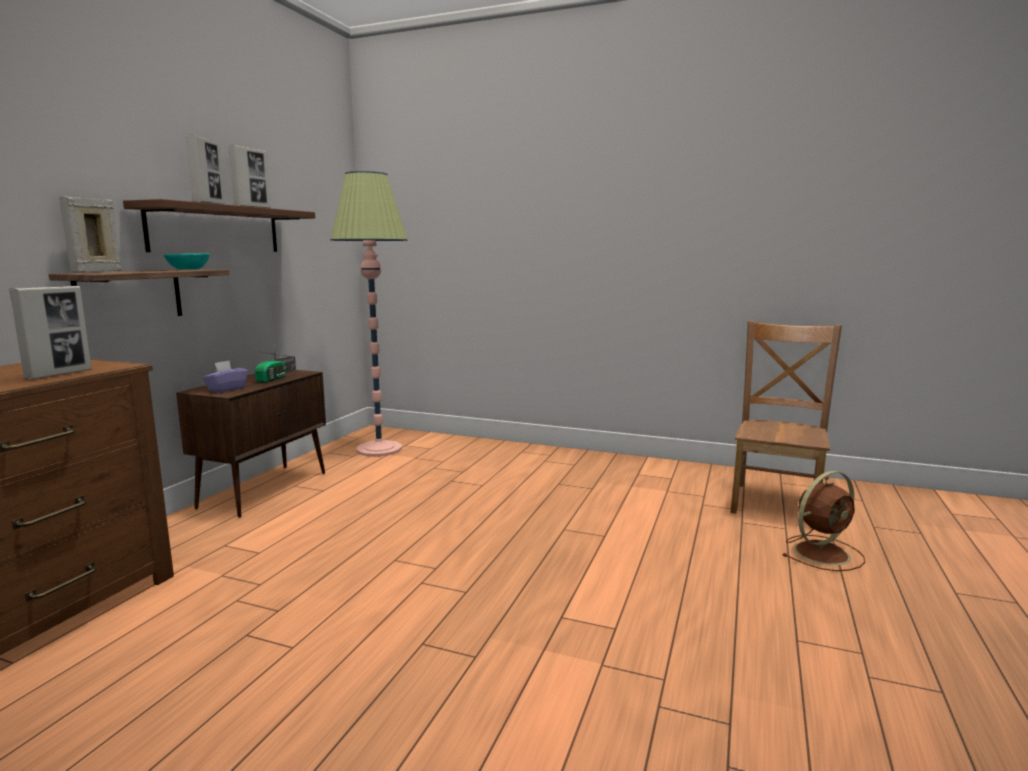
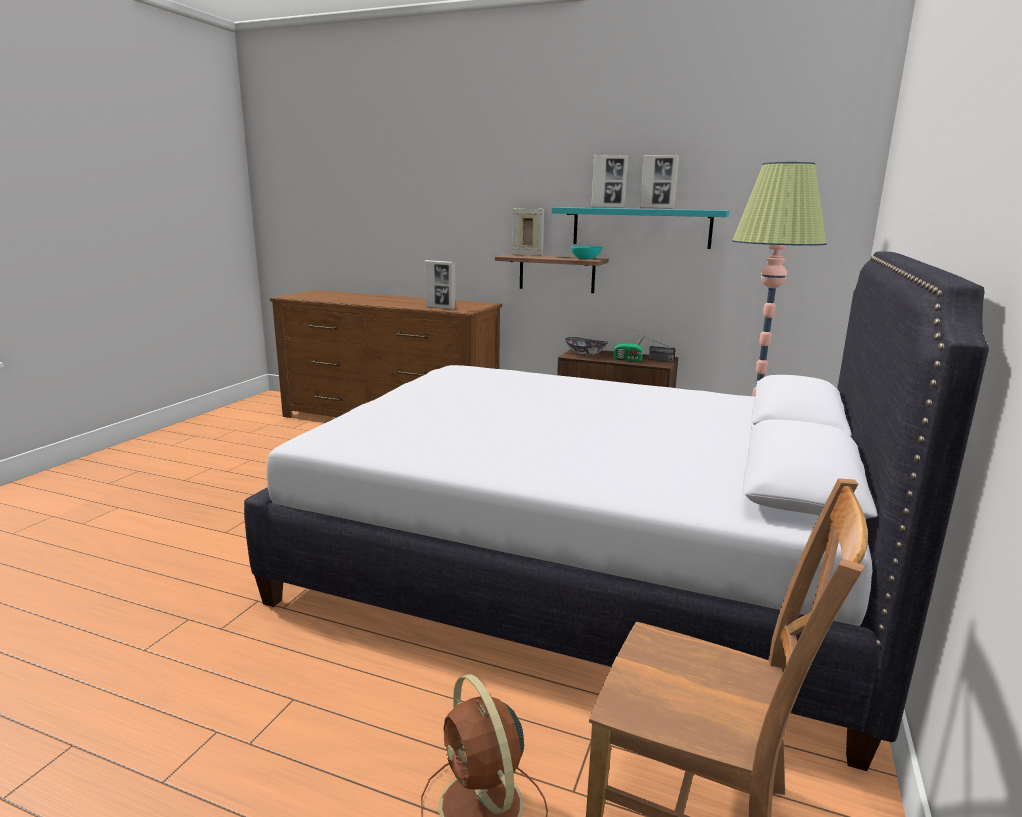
camera: 90 degrees right, 5 degrees up
brown shelf [123,199,315,252] -> turquoise shelf [552,207,729,249]
purple tissue box [203,360,247,393] -> bowl [565,337,608,356]
none -> white bed [244,251,989,771]

